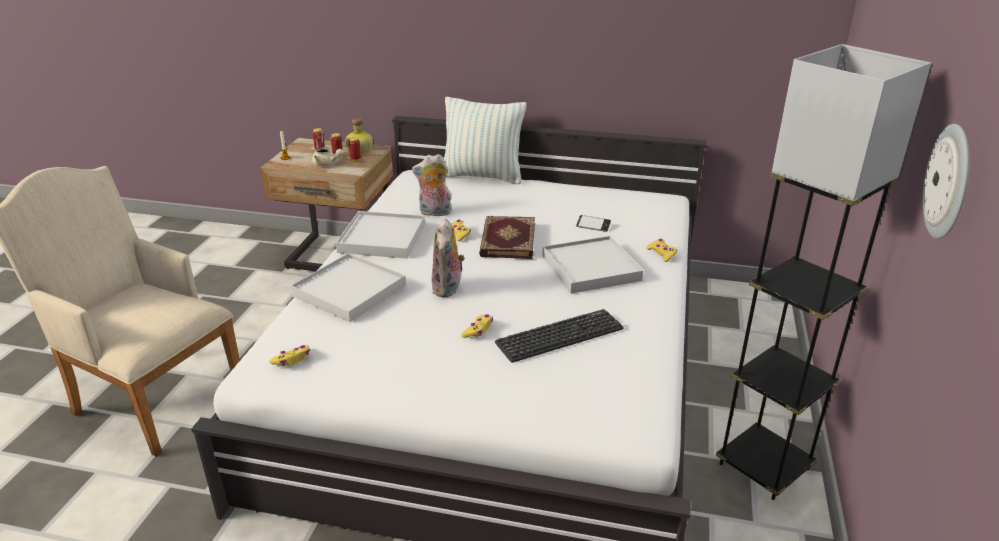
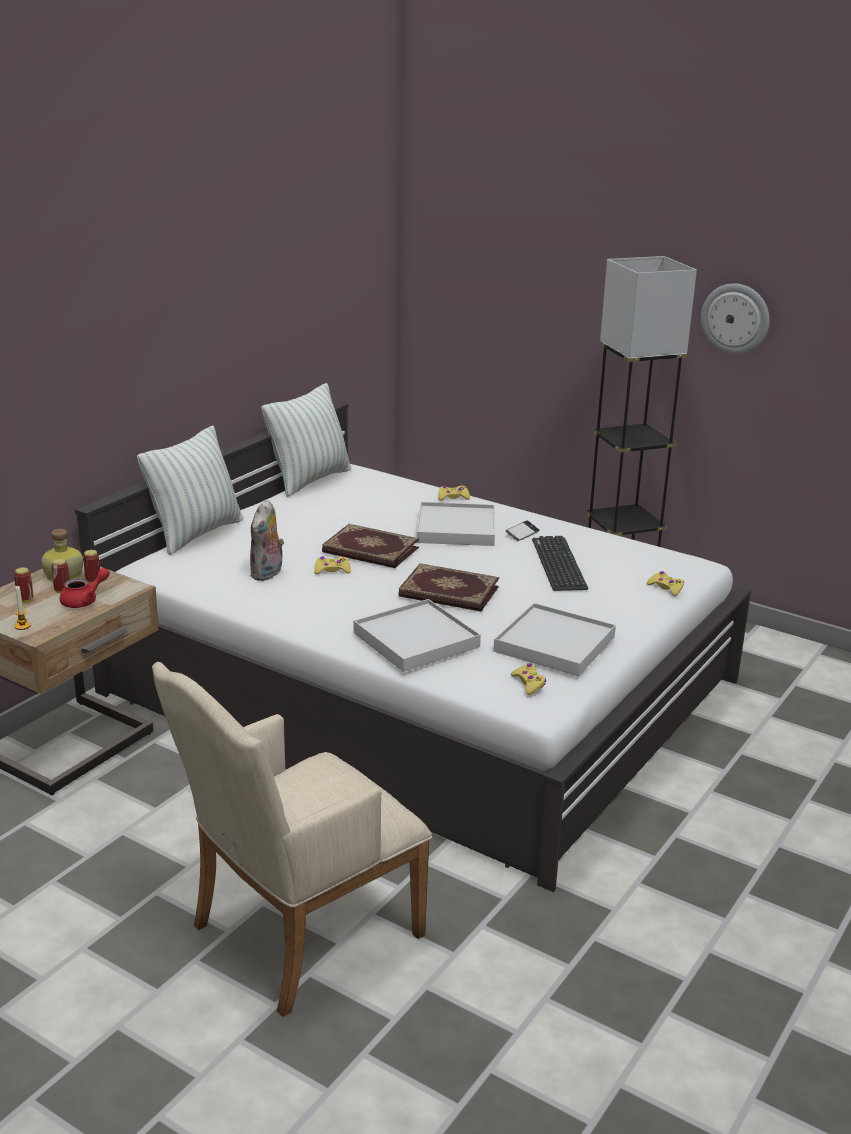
camera: 70 degrees left, 5 degrees down
beige teapot [312,147,344,166] -> red teapot [60,568,110,608]
white tray [336,211,425,258] -> white tray moved to [493,603,616,676]
plush toy [431,219,465,297] -> book [399,563,499,612]
yellow game controller [461,314,493,338] -> yellow game controller moved to [647,571,684,596]
phone [576,215,611,232] -> phone moved to [506,520,539,541]
none -> pillow [262,383,351,497]

